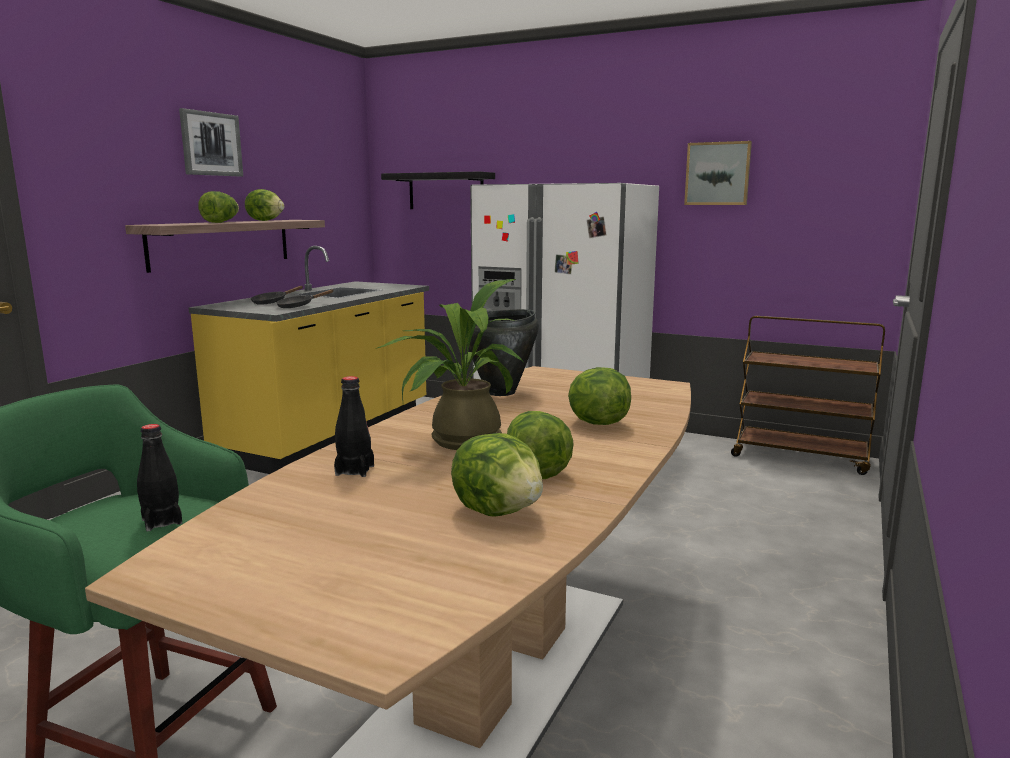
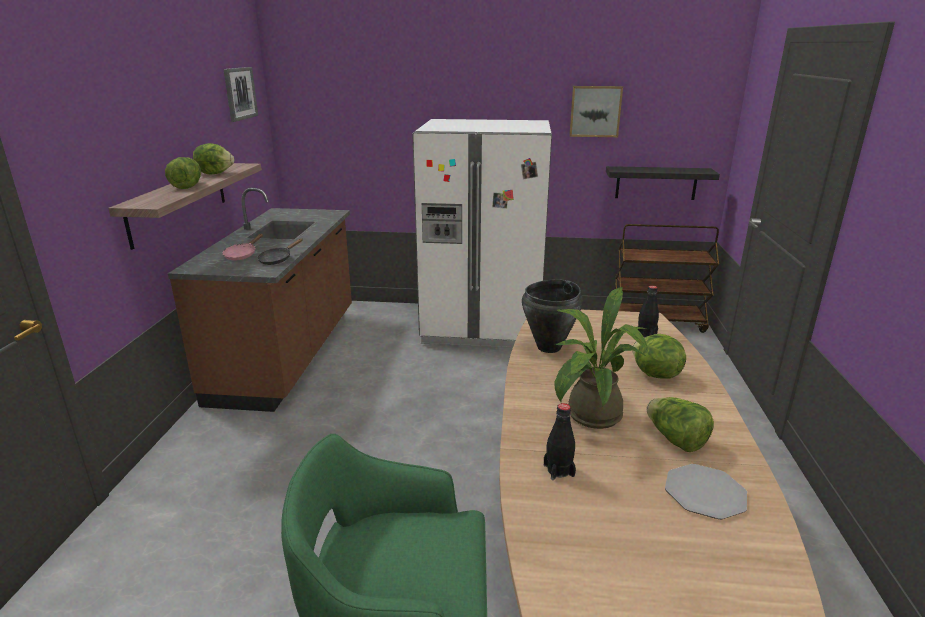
camera: 20 degrees left, 10 degrees up
black bottle [137,424,182,531] -> black bottle moved to [637,285,659,337]
picture [179,108,243,176] -> picture moved to [223,67,258,122]
yellow counter [188,246,429,474] -> brown counter [168,188,352,412]
black frying pan [251,286,303,305] -> pink frying pan [223,234,263,260]
black shelf [381,171,495,209] -> black shelf moved to [606,166,720,200]
lettuce [451,433,543,517] -> plate [665,464,747,519]

